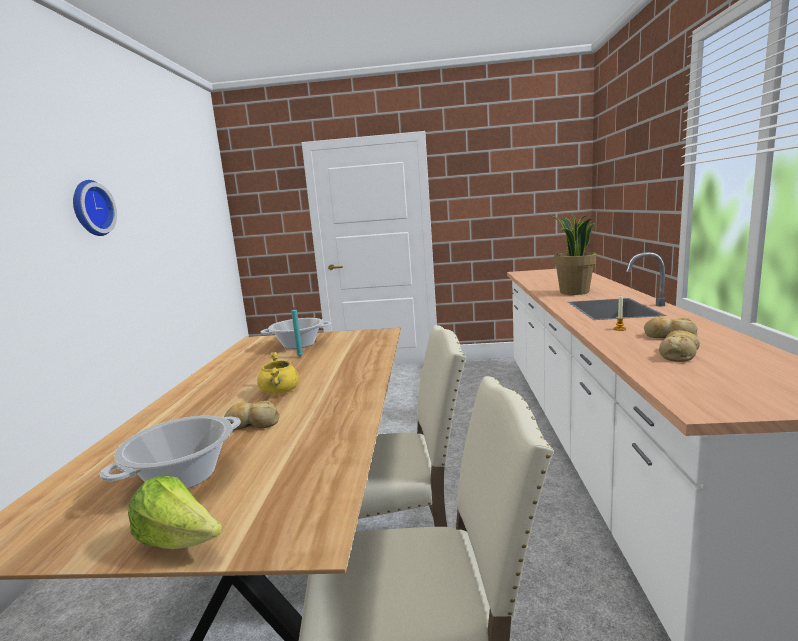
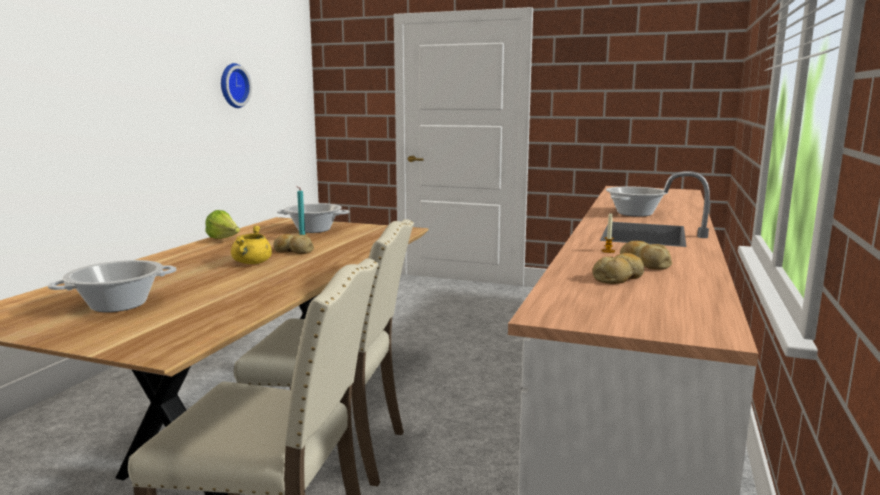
camera: 15 degrees right, 0 degrees up
wall clock [73,180,117,236] -> wall clock moved to [221,63,252,108]
lettuce [128,476,222,549] -> lettuce moved to [205,210,240,239]
bread [224,400,280,430] -> bread moved to [274,234,314,254]
potted plant [550,212,596,295] -> cooking pot [606,186,667,217]

